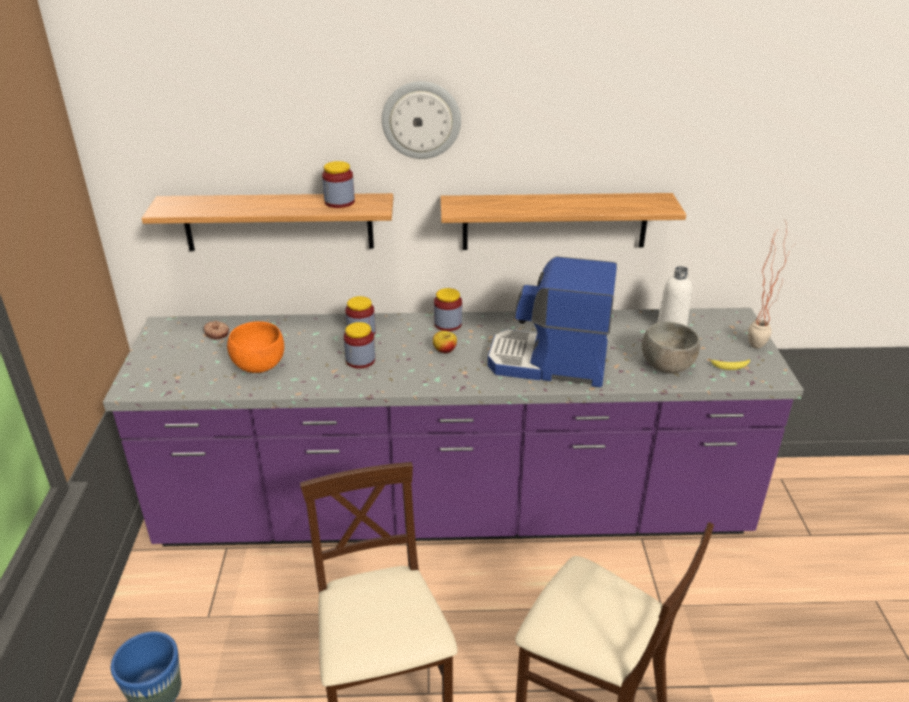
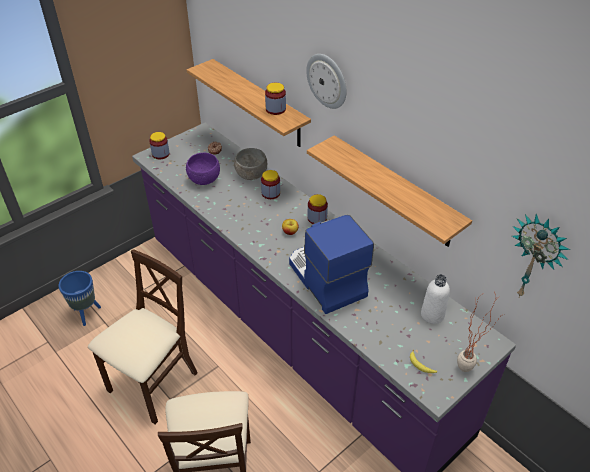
camera: 50 degrees right, 10 degrees up
orange bowl [227,321,284,373] -> purple bowl [186,153,220,185]
jar [344,322,375,369] -> jar moved to [149,132,170,159]
grey bowl [642,322,700,374] -> grey bowl moved to [234,148,267,180]
none -> wall clock [512,214,570,297]

